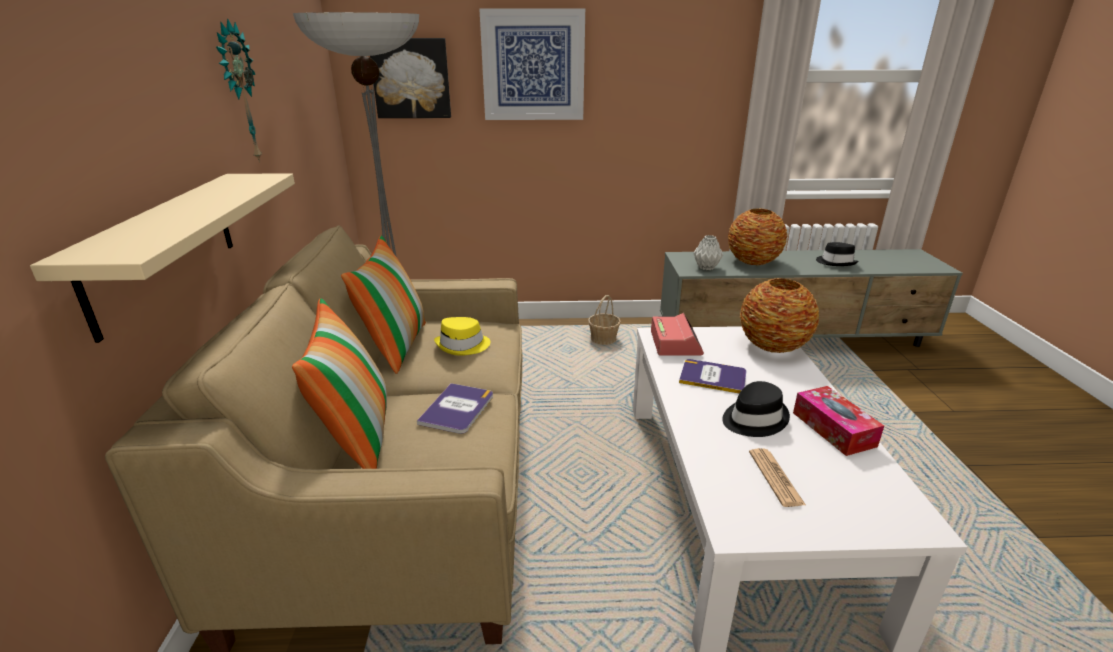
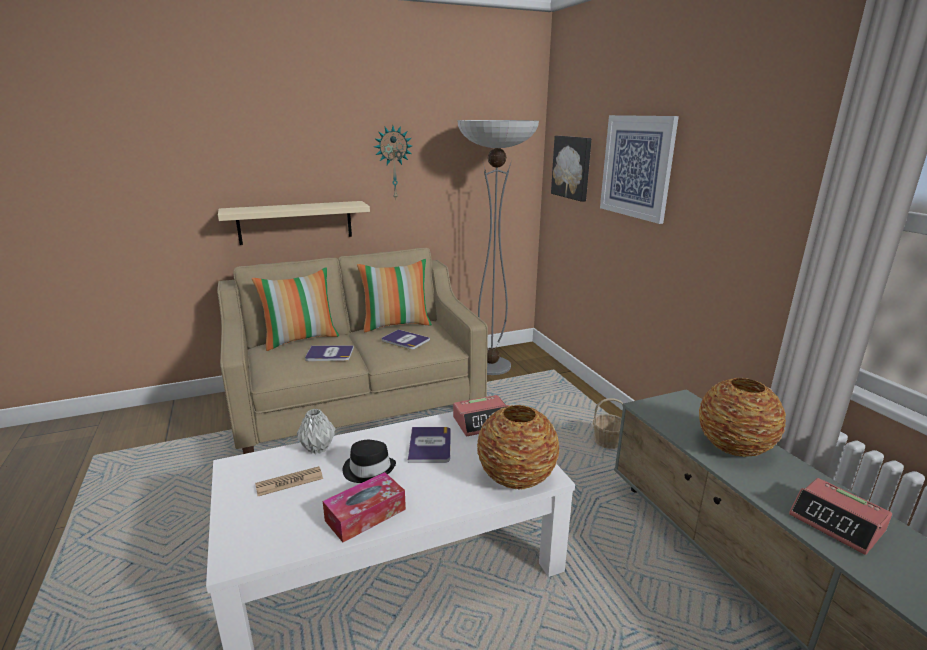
camera: 70 degrees right, 5 degrees down
yellow hat [434,317,490,356] -> book [382,329,430,350]
grey vase [693,235,723,270] -> grey vase moved to [297,409,335,454]
black hat [816,242,858,266] -> alarm clock [789,478,892,555]

